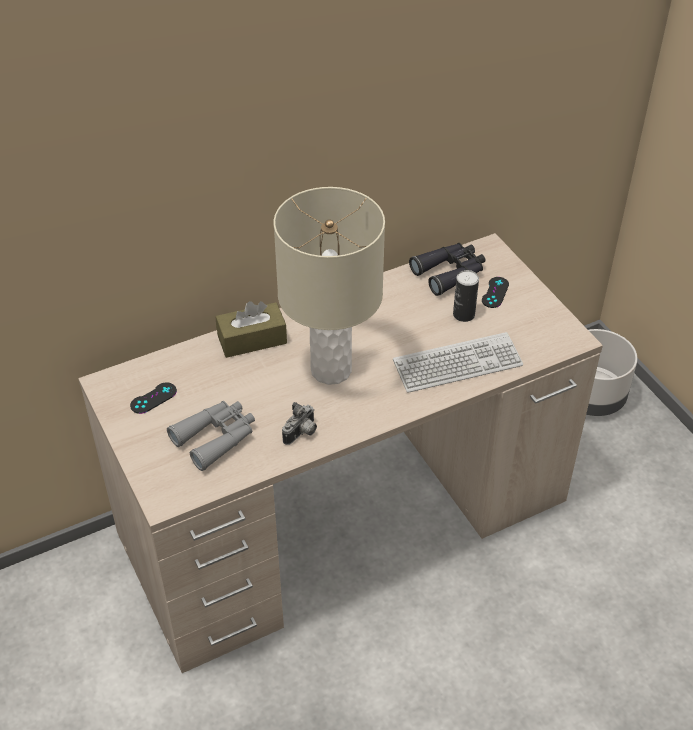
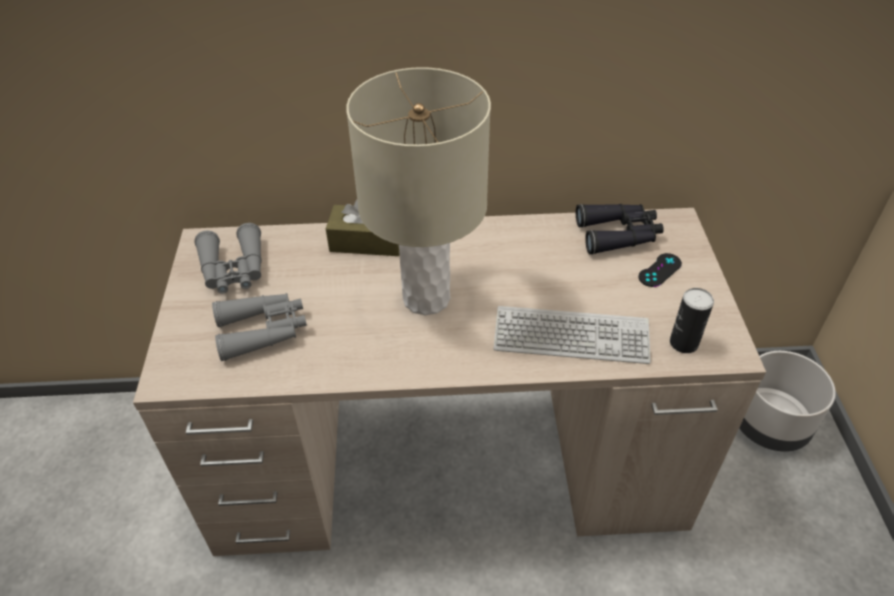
camera: 25 degrees right, 0 degrees up
black game controller [130,383,177,414] -> grey binoculars [194,223,262,294]
camera [282,402,317,445] -> none
can [453,270,479,322] -> can moved to [670,288,714,353]

